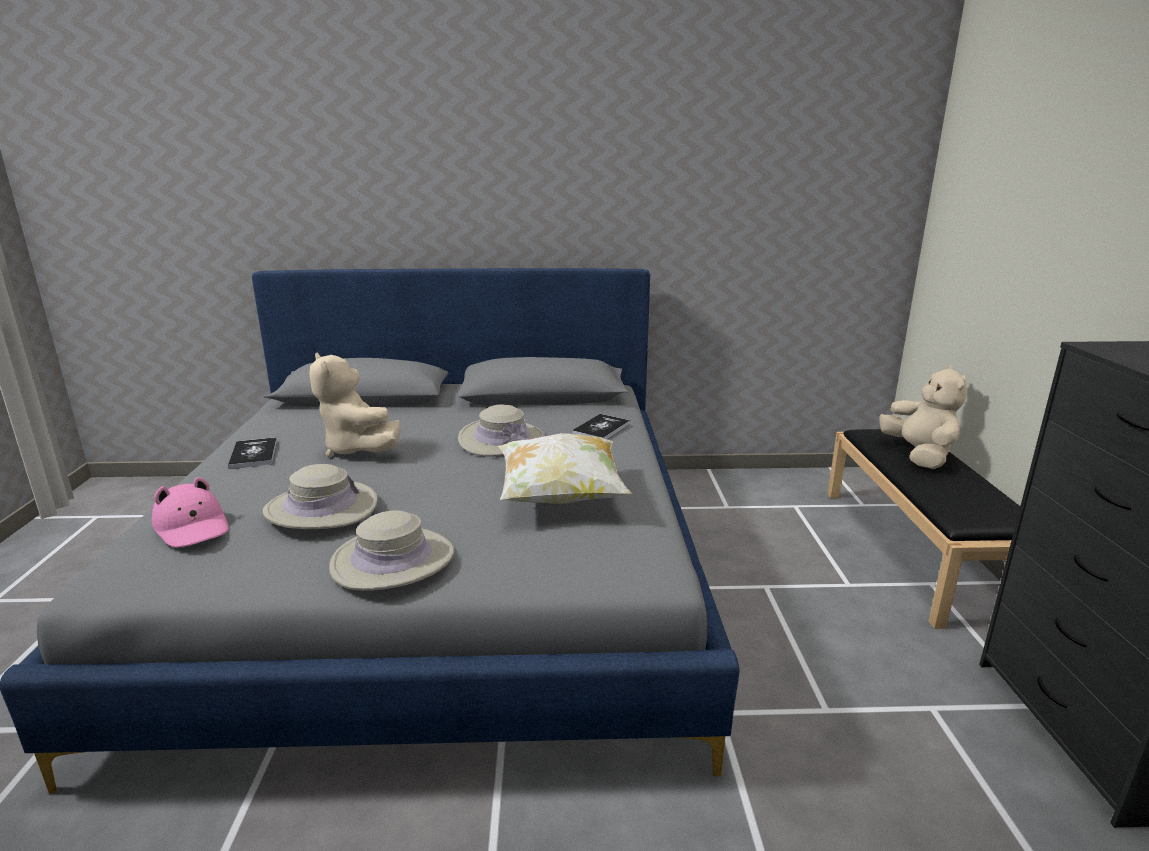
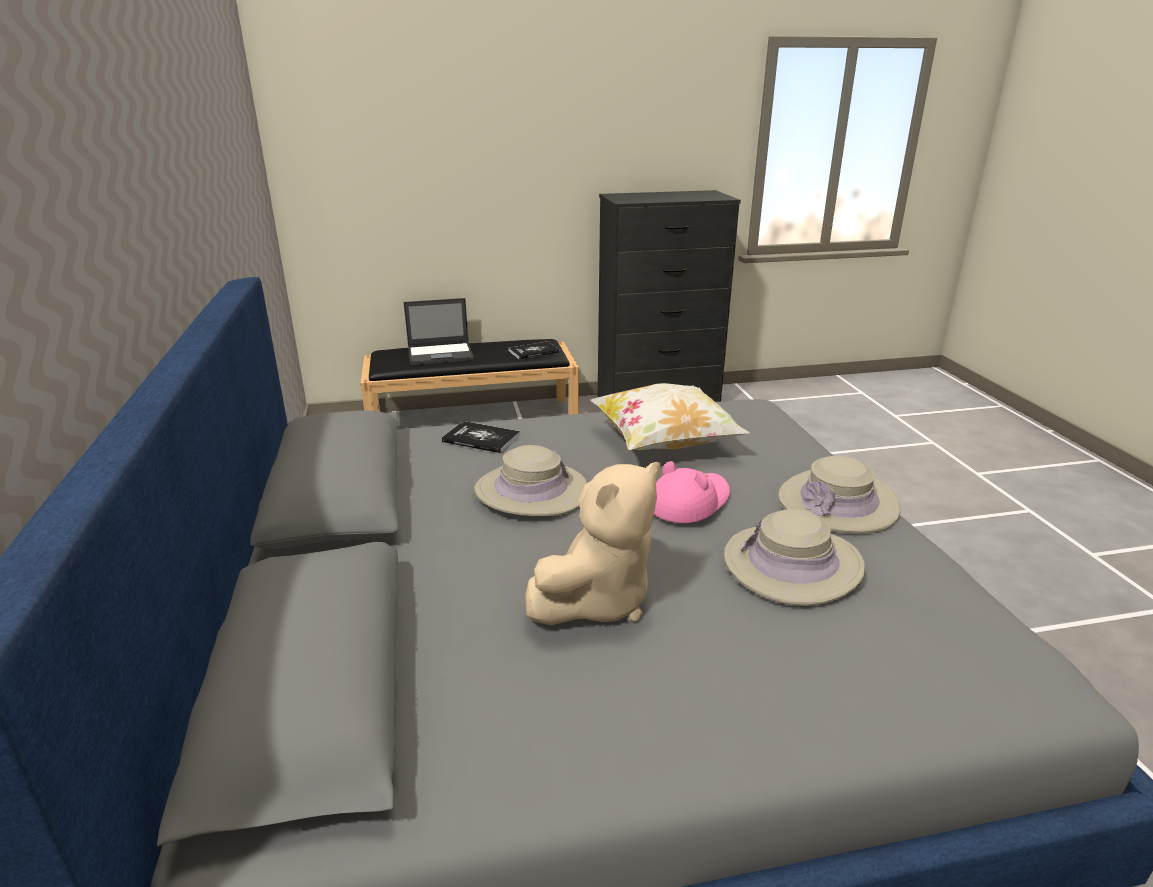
camera: 100 degrees left, 5 degrees up
pink hat [152,477,229,548] -> pink hat moved to [654,461,730,523]
book [228,437,277,469] -> book moved to [508,342,560,360]
beige plush toy [879,365,967,469] -> laptop [404,298,474,365]

